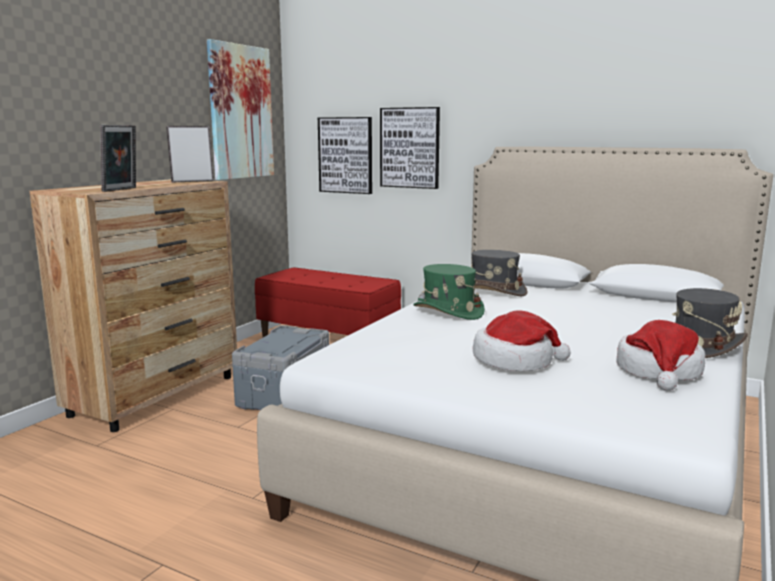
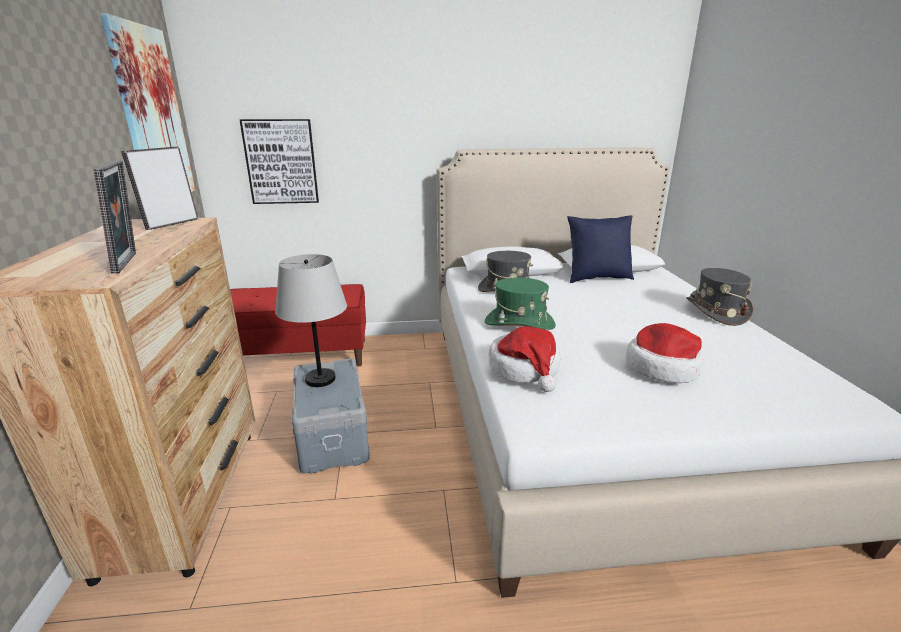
camera: 35 degrees left, 10 degrees up
picture [380,107,440,189] -> none
hat [616,320,705,391] -> hat moved to [489,326,560,392]
none -> grey table lamp [275,254,347,387]
none -> blue pillow [567,215,634,283]

